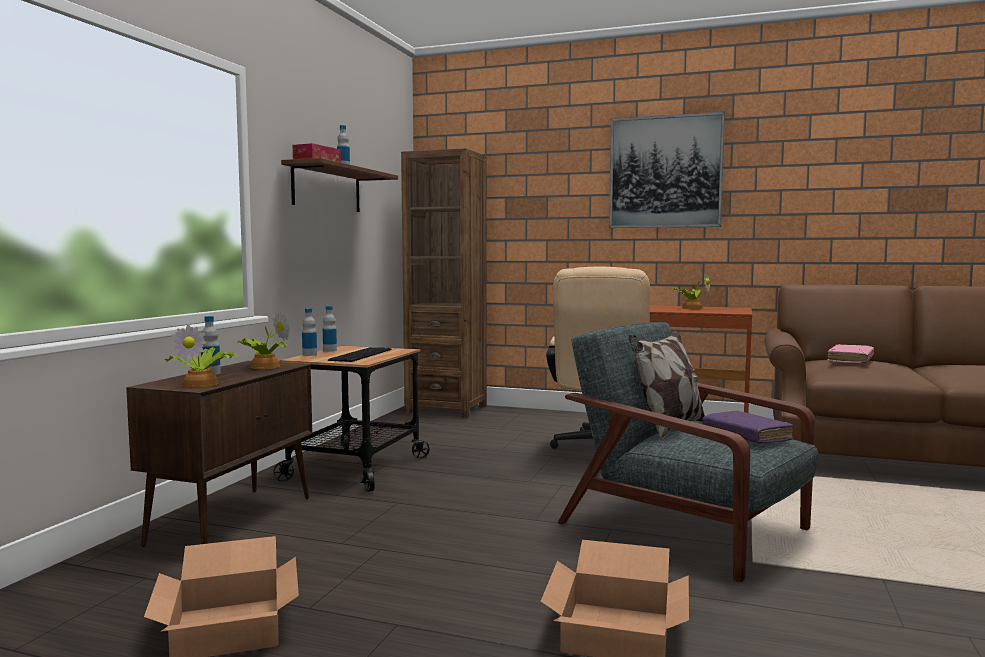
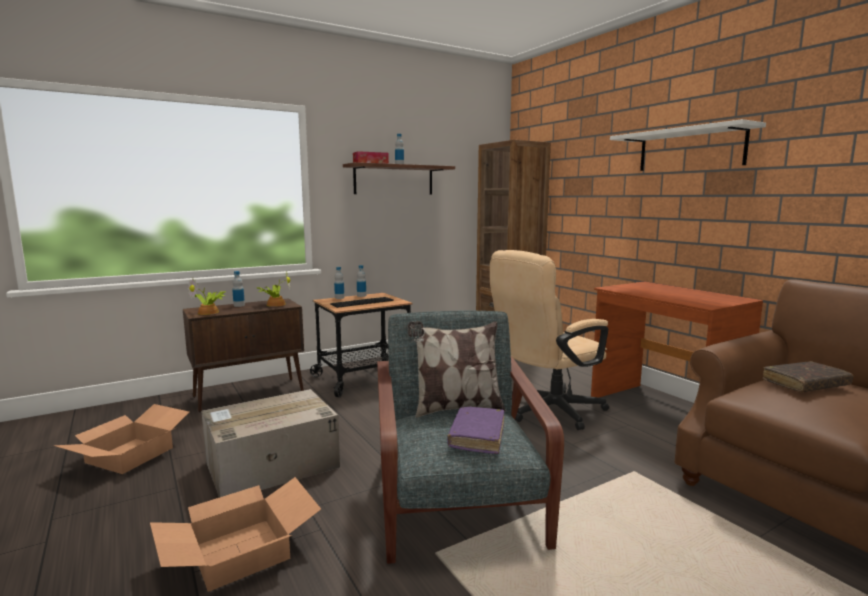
camera: 40 degrees right, 5 degrees up
picture [609,112,725,228] -> white shelf [610,119,766,171]
potted plant [674,273,710,309] -> none
pink book [827,344,874,364] -> brown book [763,361,853,392]
none -> cardboard box [201,389,340,498]

